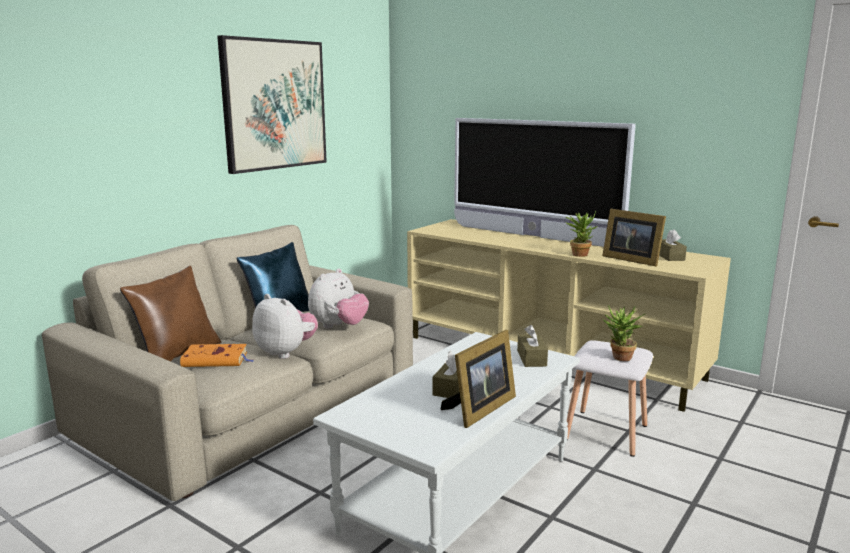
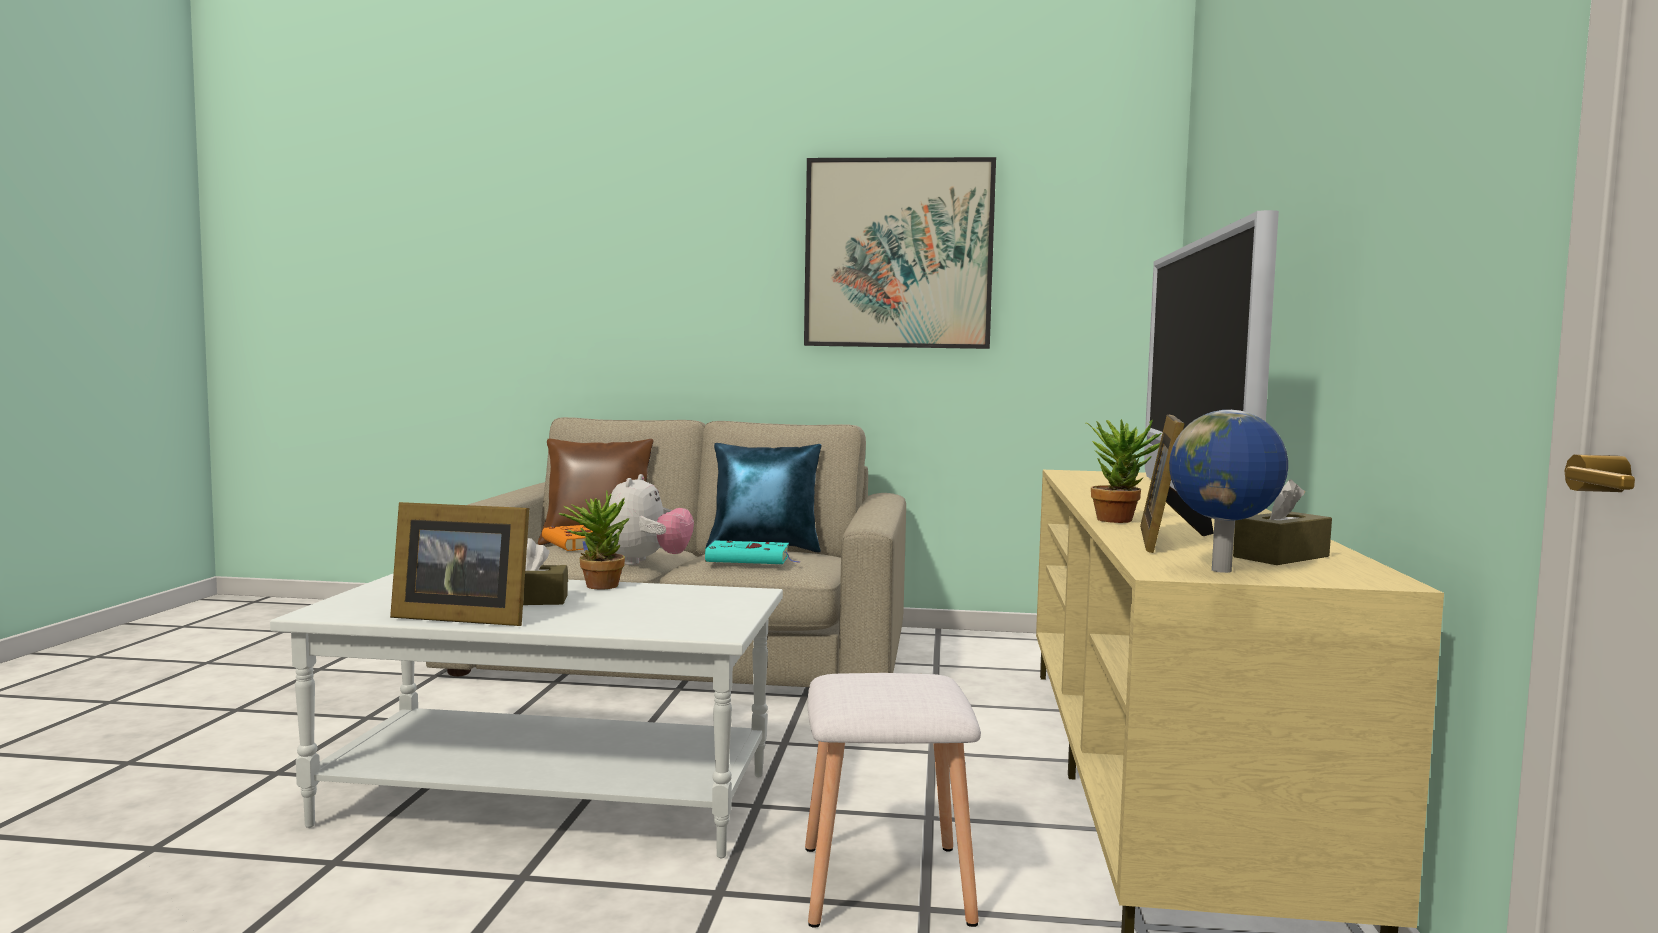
camera: 60 degrees right, 10 degrees down
plush toy [308,268,369,328] -> turquoise book [705,540,801,564]
brown tissue box [517,325,548,367] -> none
potted plant [602,305,645,361] -> potted plant moved to [559,490,629,590]
none -> globe [1169,410,1288,573]

